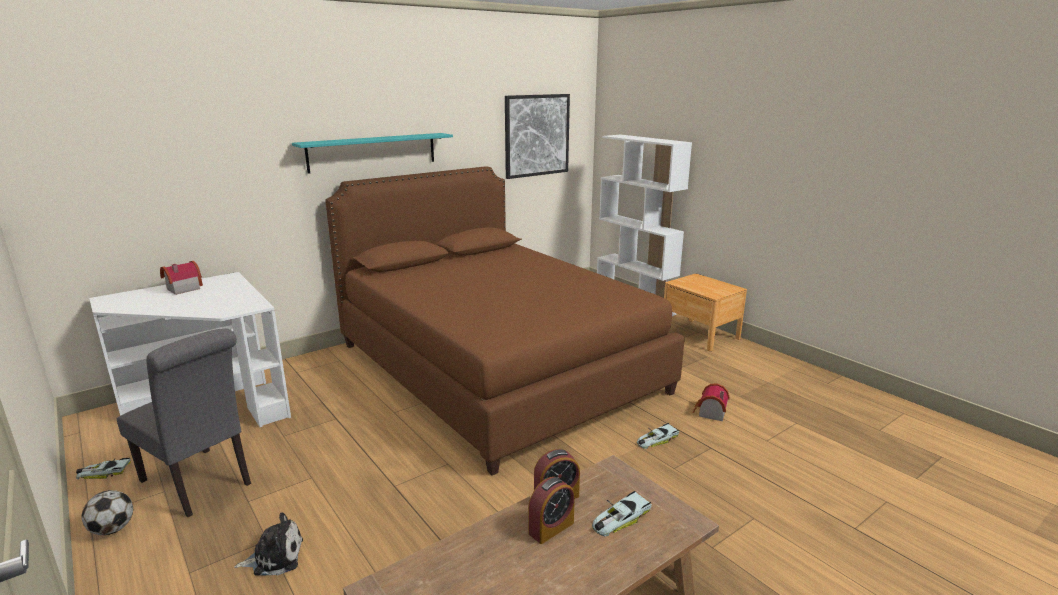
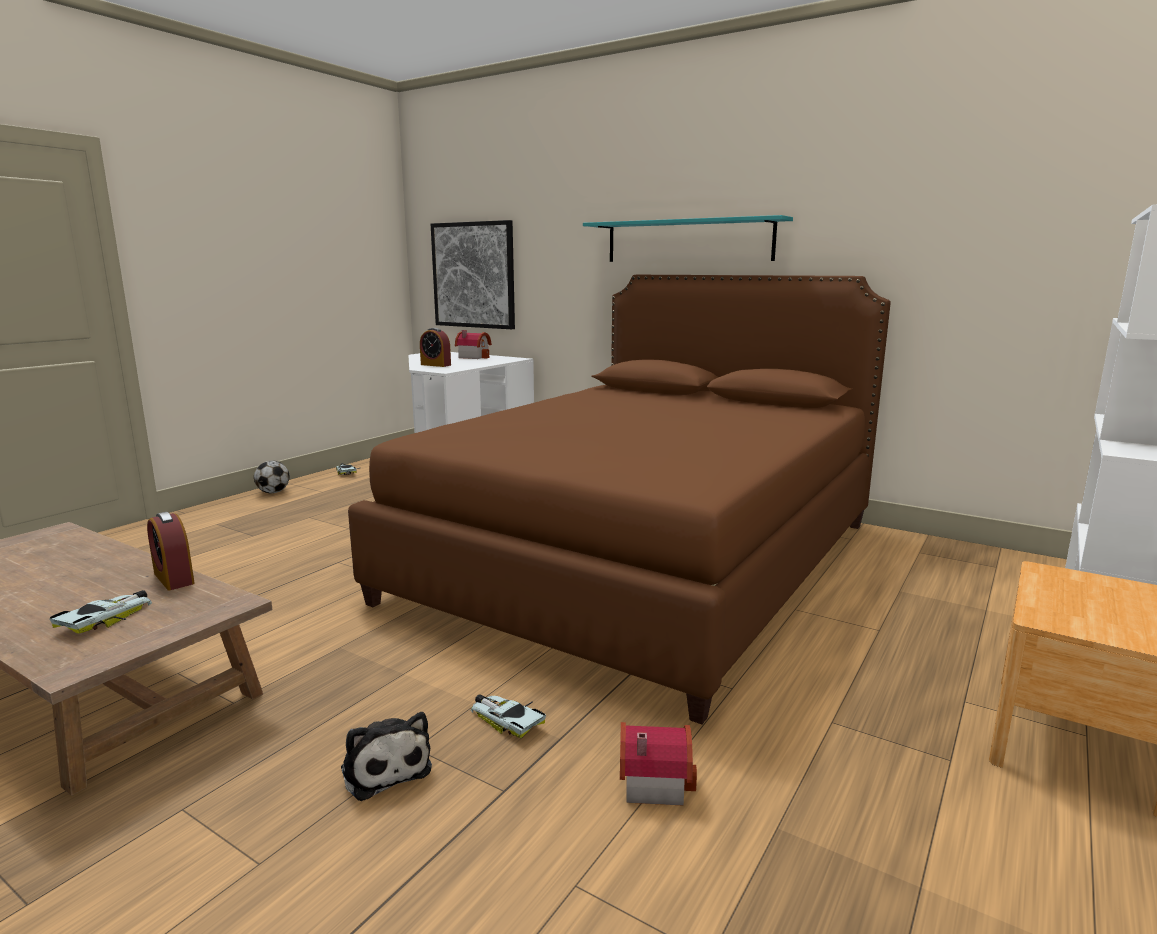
camera: 70 degrees right, 5 degrees down
grey chair [117,328,251,517] -> none
plush toy [234,512,303,576] -> plush toy moved to [341,712,432,801]
picture [505,94,570,179] -> picture moved to [431,220,515,329]
alarm clock [528,477,575,544] -> alarm clock moved to [420,328,451,367]
toy car [592,491,652,536] -> toy car turned 75 degrees clockwise [49,590,152,634]

